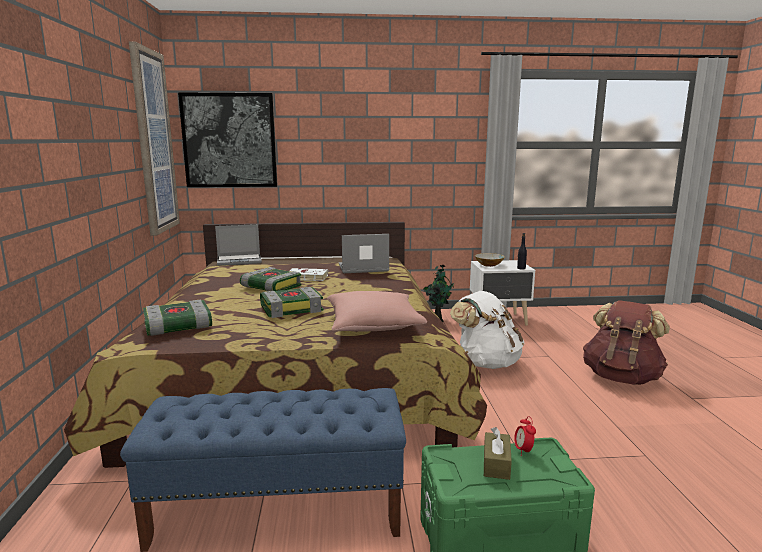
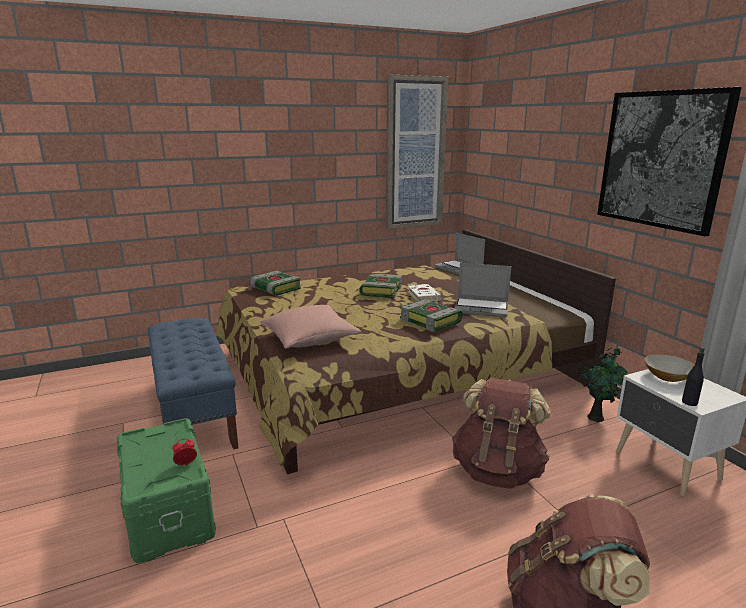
camera: 70 degrees right, 5 degrees up
picture [178,92,277,187] -> picture moved to [597,87,742,237]
book [260,287,323,318] -> book moved to [400,299,463,332]
laptop [339,234,389,273] -> laptop turned 135 degrees clockwise [454,263,511,317]
white backpack [450,291,524,369] -> brown backpack [452,378,550,489]
brown tissue box [484,427,512,480] -> none

